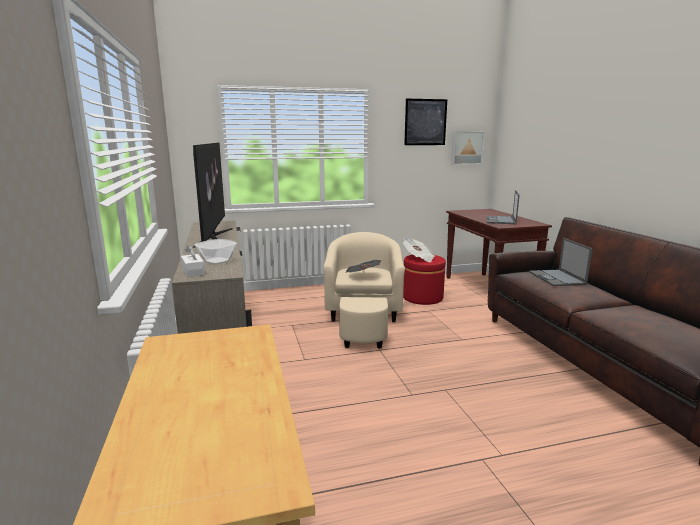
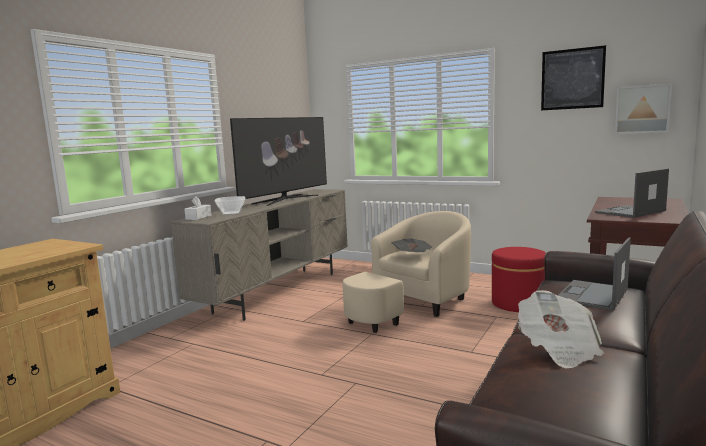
camera: 45 degrees right, 5 degrees down
newspaper [403,238,435,262] -> newspaper moved to [518,290,604,369]

